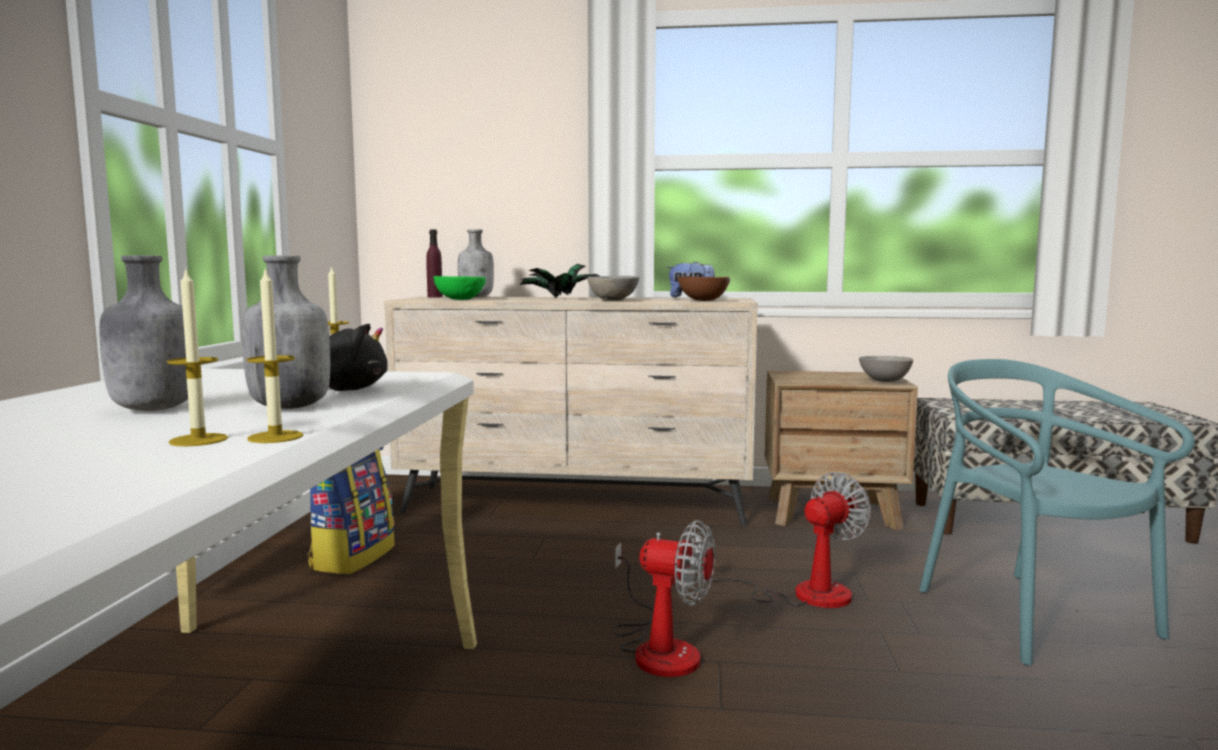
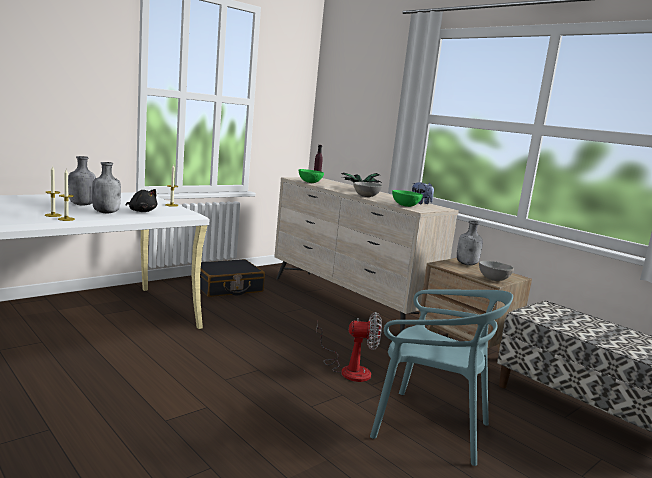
camera: 40 degrees right, 5 degrees up
backpack [307,446,395,574] -> black suitcase [200,259,265,297]
grey bottle [458,229,494,297] -> grey bottle moved to [457,221,483,265]
fan [613,520,715,677] -> none
brown bowl [678,277,730,301] -> green bowl [392,190,423,207]
turquoise chair [919,359,1195,666] -> turquoise chair turned 90 degrees clockwise [370,289,513,466]

